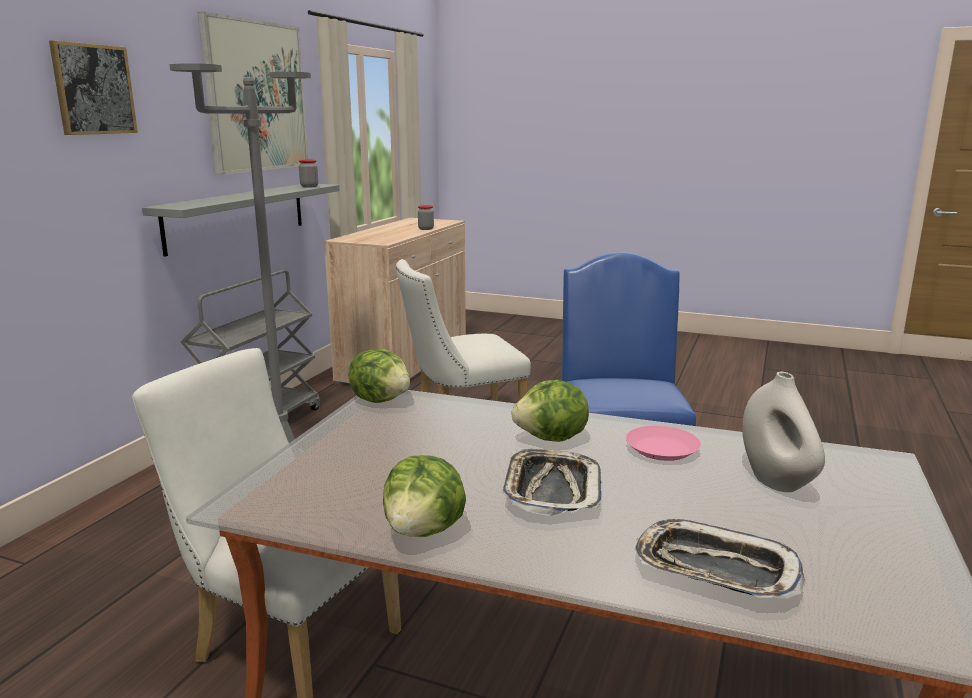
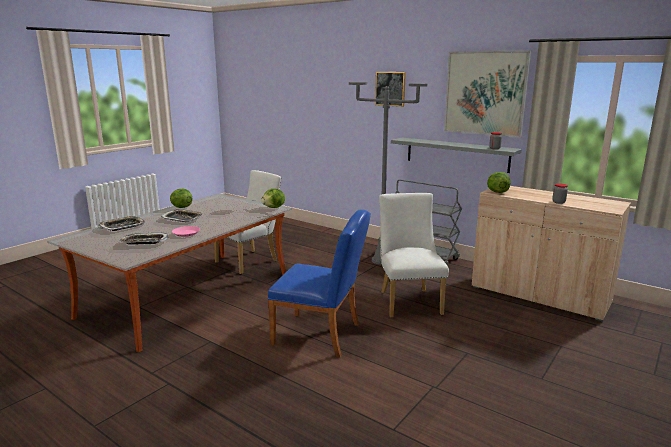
camera: 105 degrees right, 0 degrees up
lettuce [512,380,589,442] -> lettuce moved to [487,172,511,193]
white vase [742,372,825,492] -> tray [119,233,168,244]

